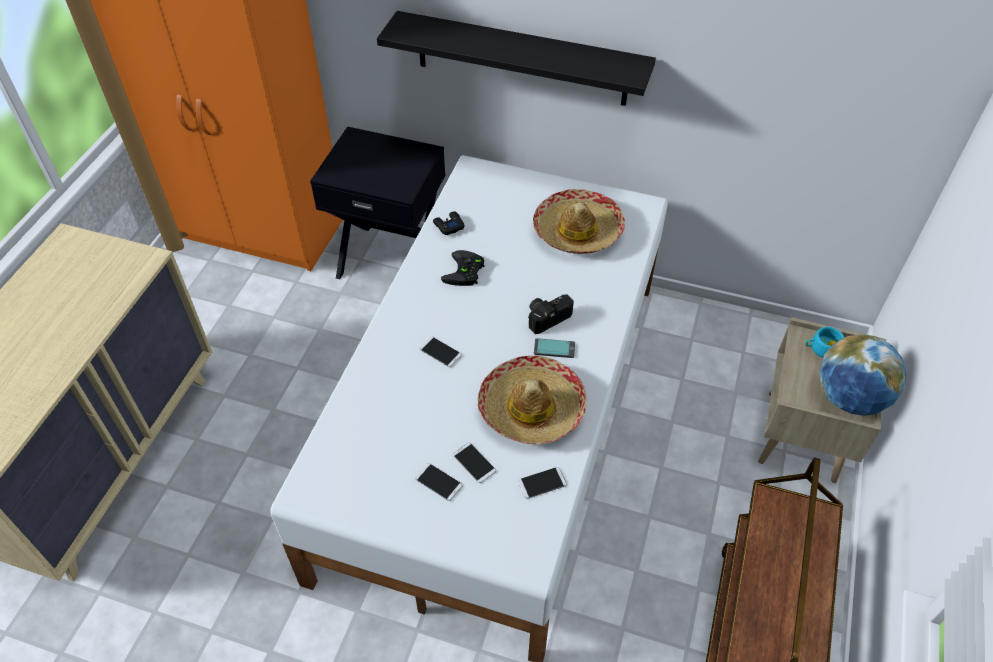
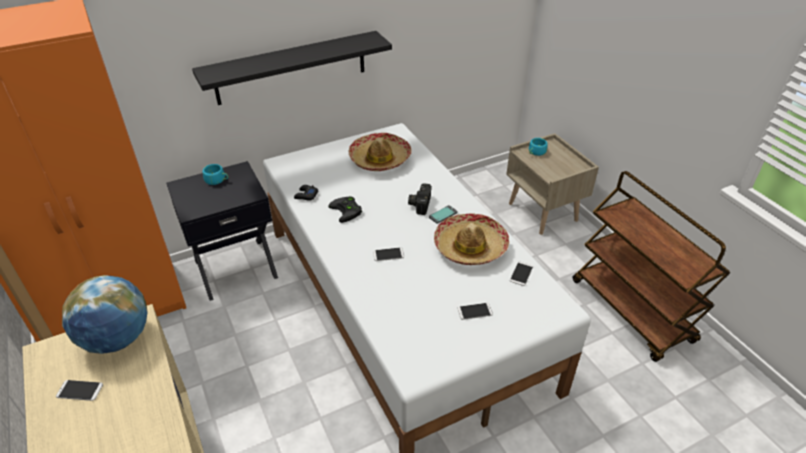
camera: 45 degrees left, 10 degrees down
phone [453,443,496,483] -> phone moved to [56,380,103,401]
globe [819,334,906,416] -> globe moved to [62,275,148,354]
none -> turquoise cup [203,164,228,185]

